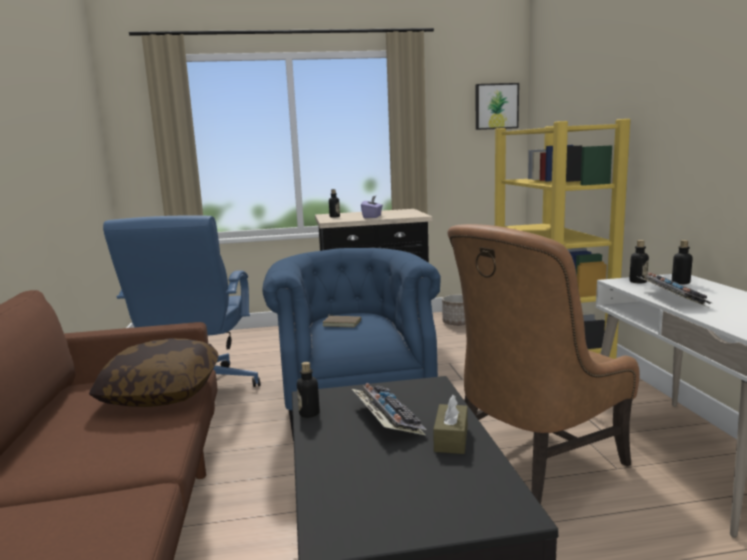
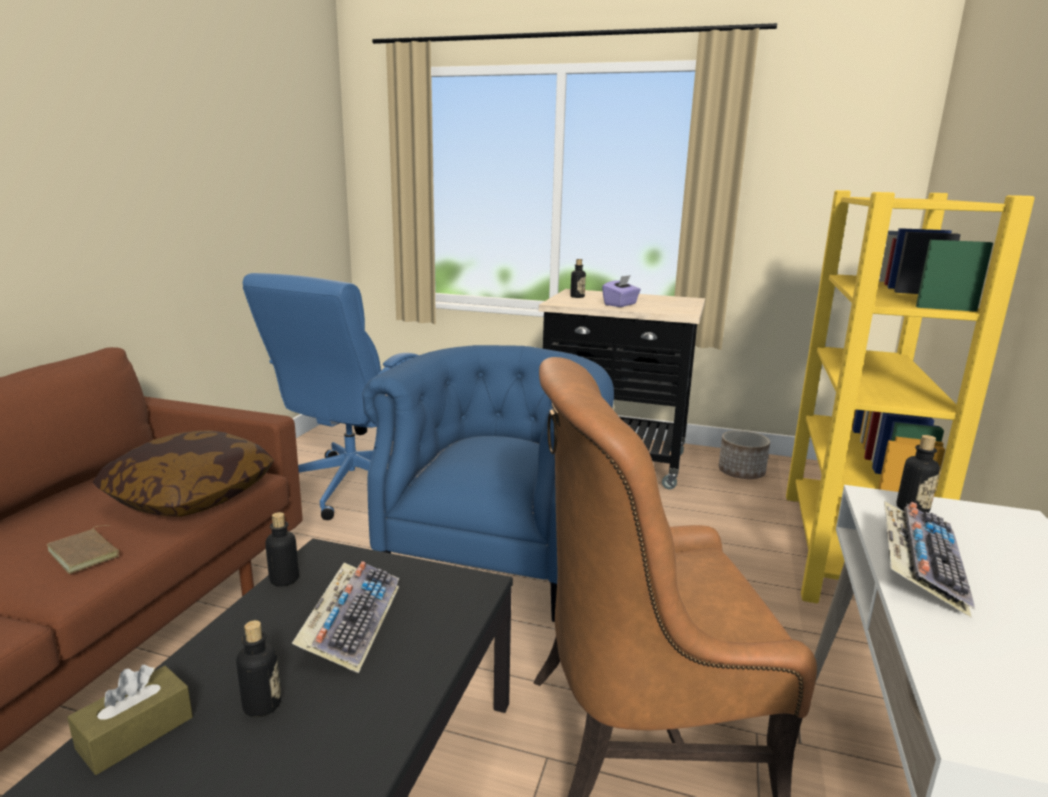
camera: 25 degrees right, 5 degrees up
brown book [322,314,361,327] -> brown book moved to [46,525,119,574]
brown tissue box [433,395,468,454] -> brown tissue box moved to [67,664,193,775]
picture [476,83,519,130] -> none
bottle [672,240,693,284] -> bottle moved to [236,620,281,717]

